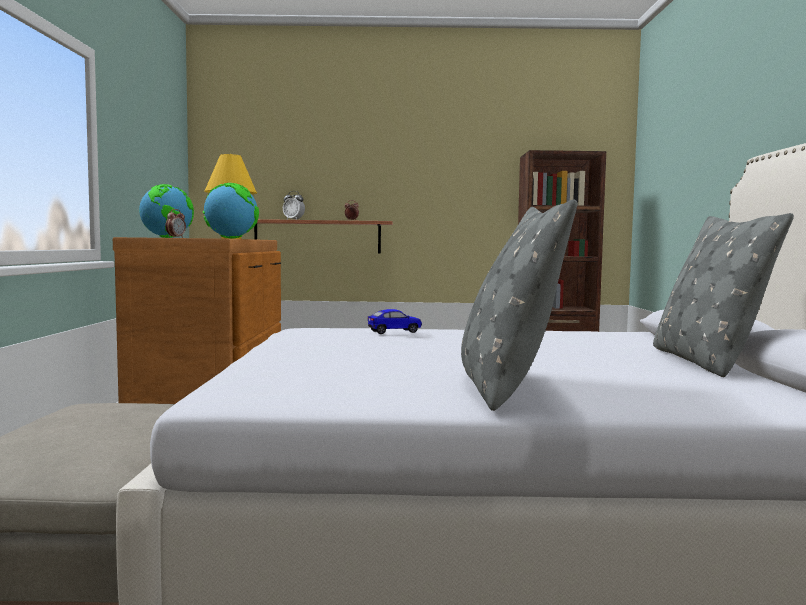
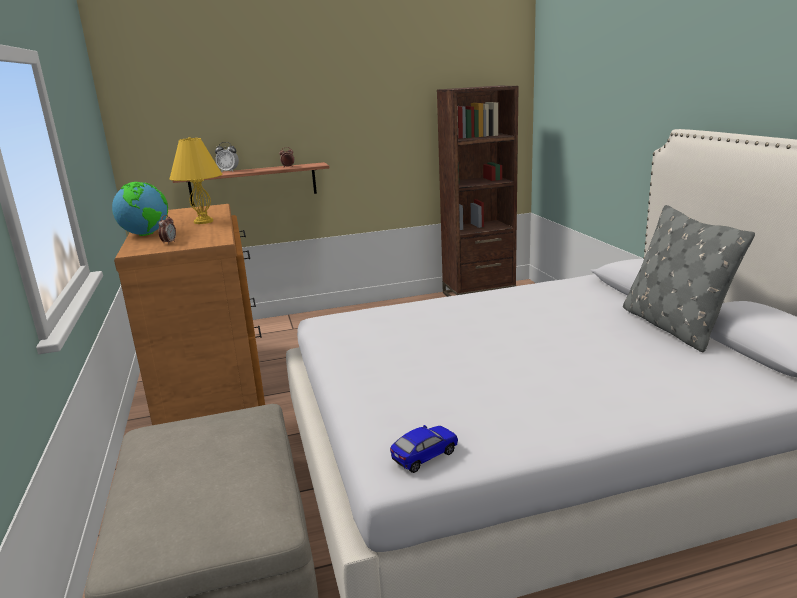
camera: 15 degrees left, 15 degrees up
globe [203,183,259,239] -> none
toy car [368,309,422,334] -> toy car moved to [390,425,458,473]
grey pillow [461,199,577,411] -> none

